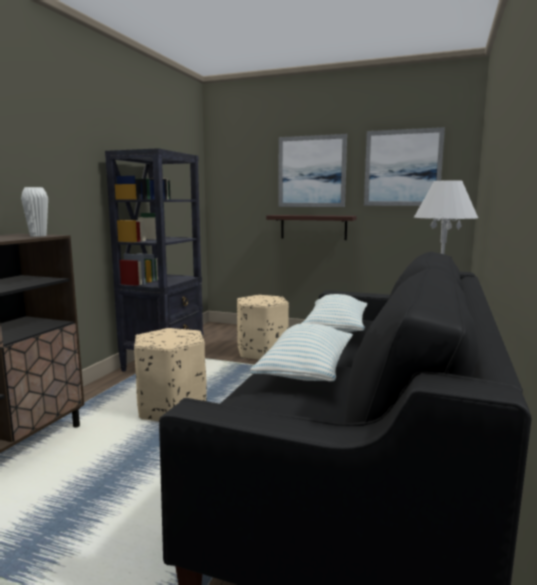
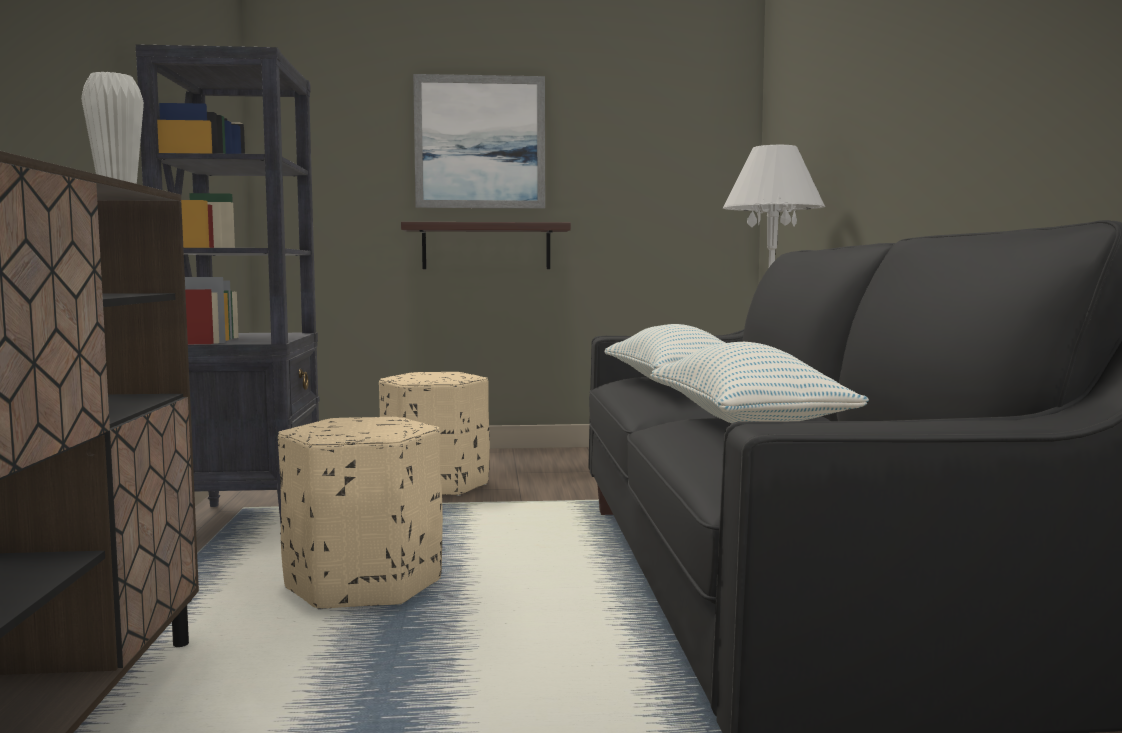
camera: 25 degrees left, 5 degrees down
picture [364,127,445,206] -> none

